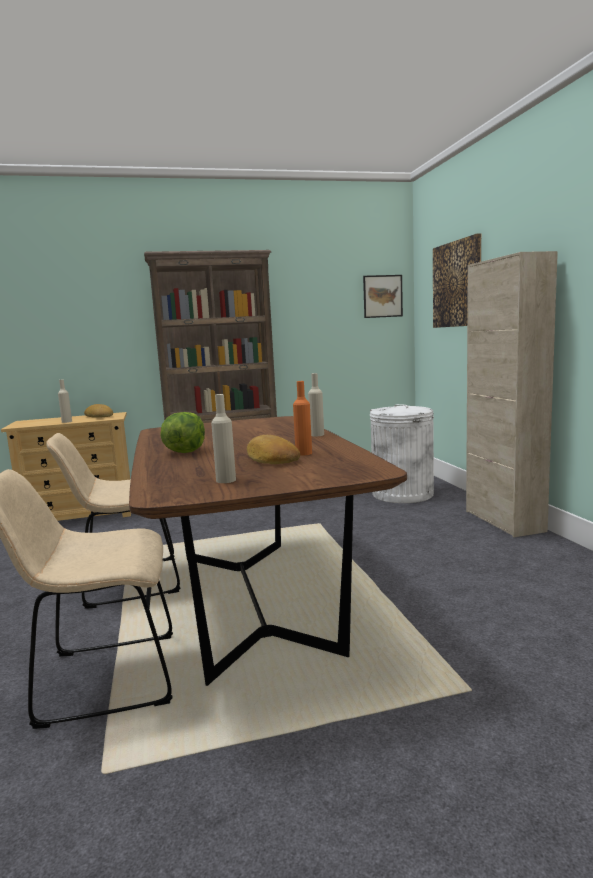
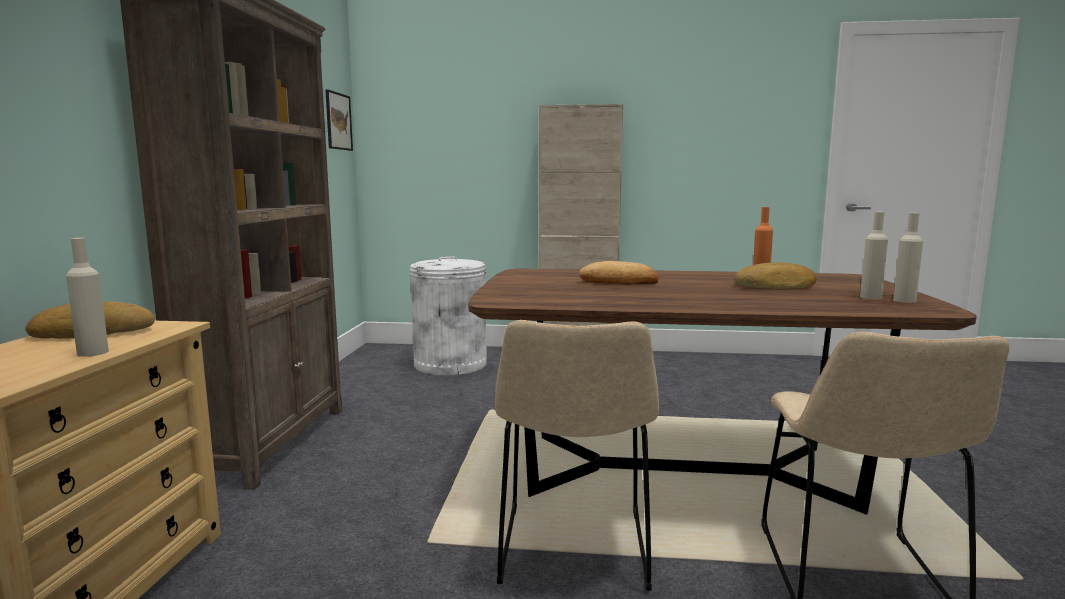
camera: 70 degrees left, 0 degrees up
lettuce [160,412,205,453] -> none
beige bottle [308,373,324,436] -> beige bottle moved to [893,213,923,303]
picture [433,233,481,328] -> none
none -> bread [579,261,658,284]

